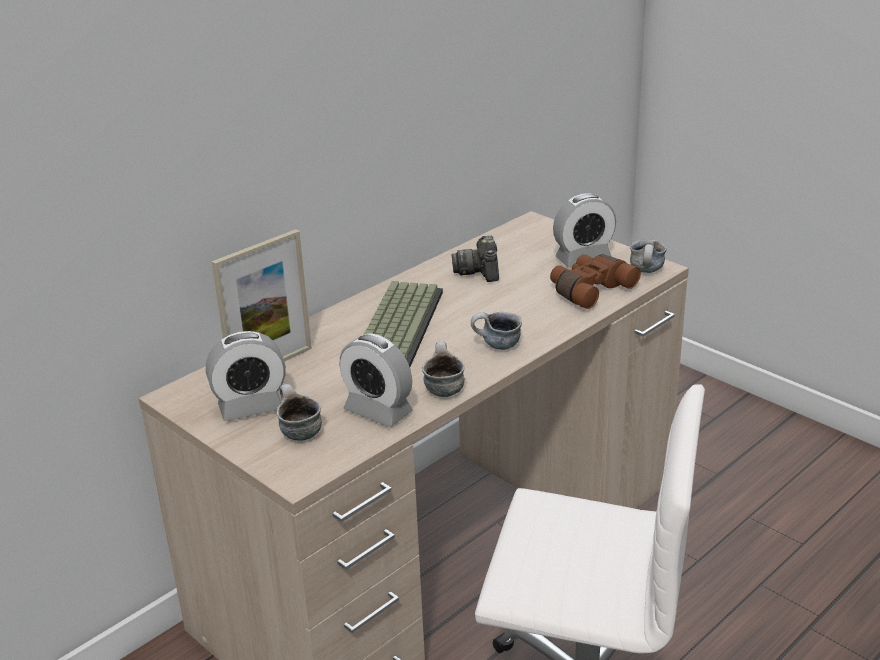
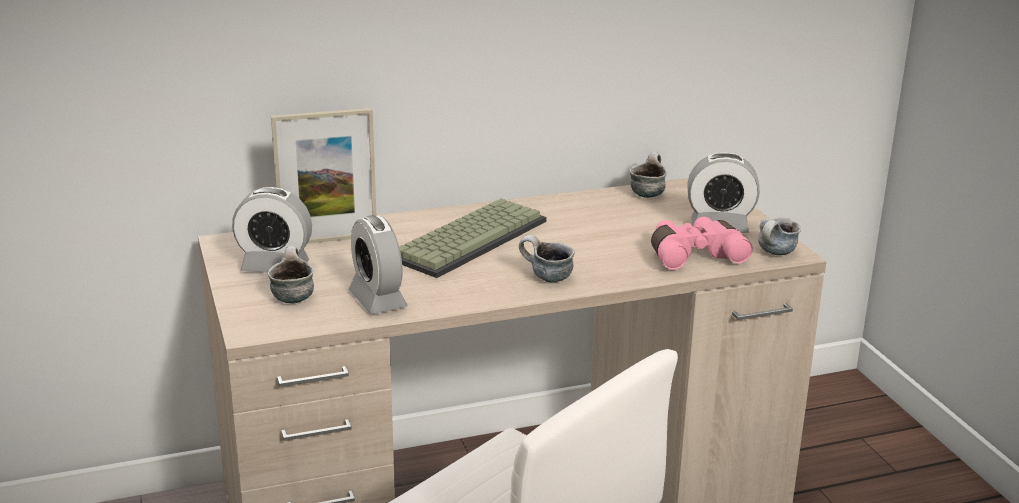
camera: 25 degrees right, 5 degrees down
mug [422,341,465,397] -> mug moved to [630,152,667,198]
camera [452,236,499,282] -> none
brown binoculars [550,254,641,309] -> pink binoculars [651,217,753,270]

